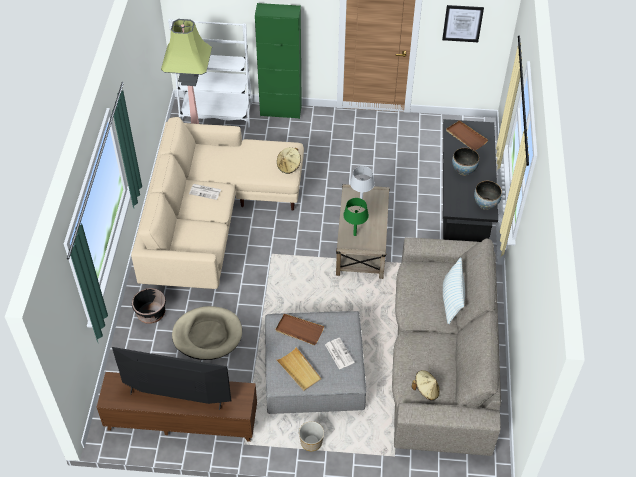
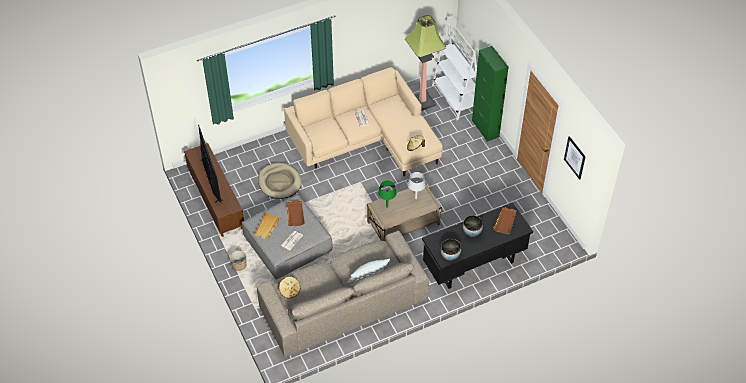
camera: 60 degrees right, 0 degrees up
black planter [132,288,166,324] -> none

